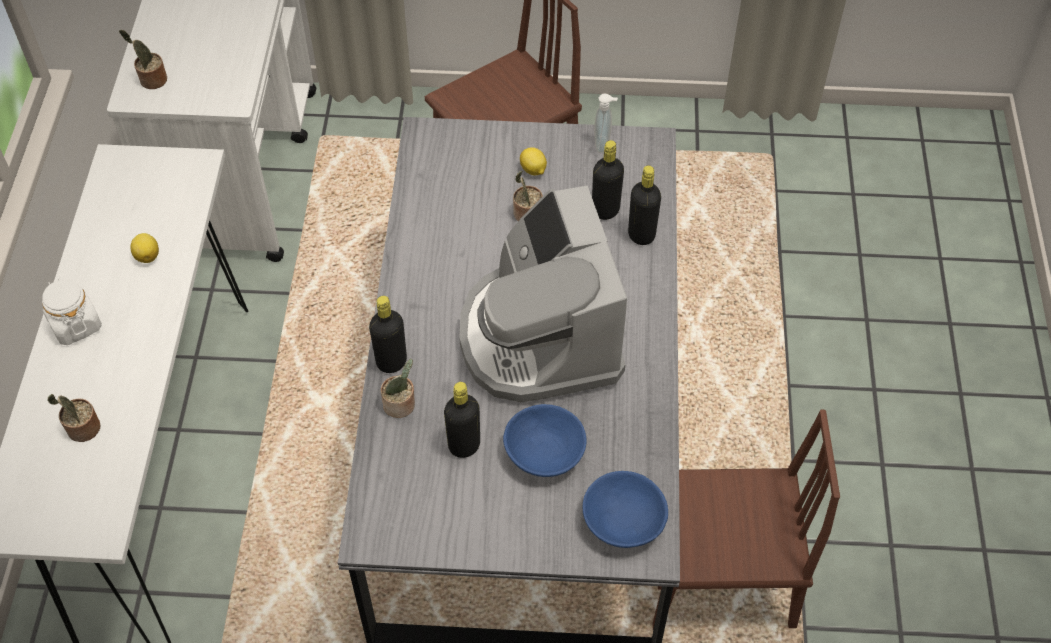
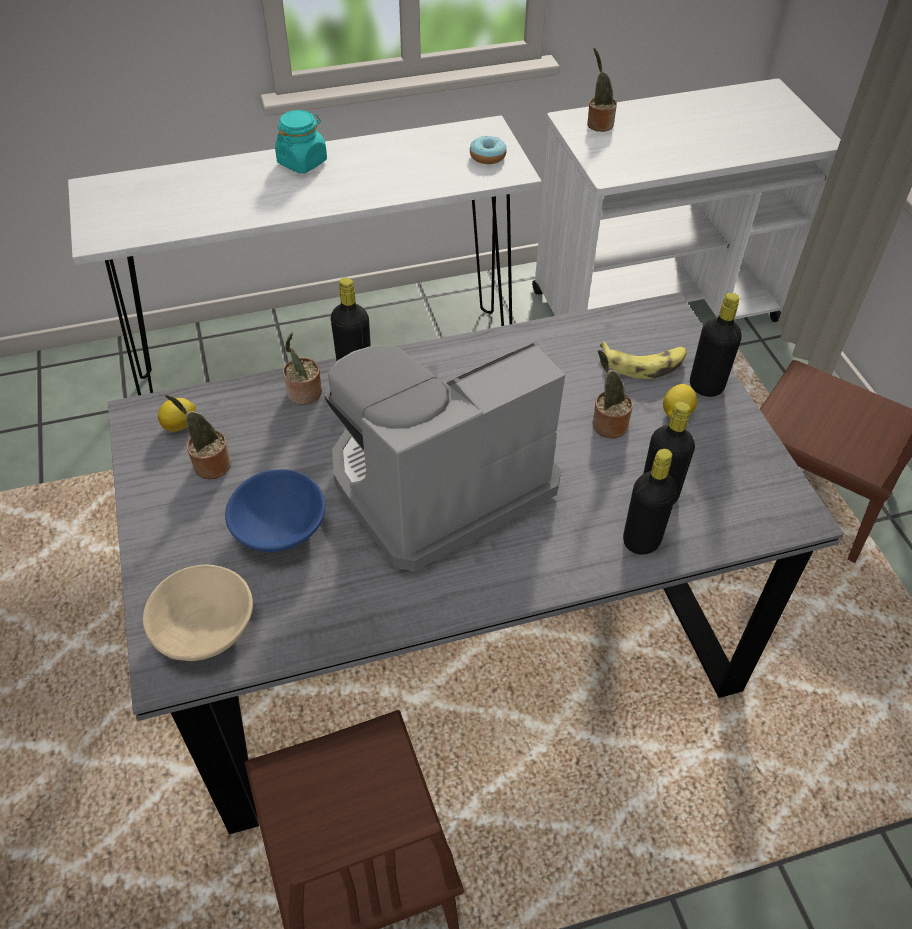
camera: 70 degrees right, 5 degrees down
white jar [42,278,102,345] -> turquoise jar [275,110,327,173]
potted plant [47,394,100,442] -> potted plant moved to [165,395,231,479]
lemon [130,233,159,263] -> lemon moved to [158,398,196,432]
black bottle [444,382,480,458] -> black bottle moved to [690,293,742,397]
blue bowl [583,471,668,548] -> beige bowl [143,565,253,661]
soap dispenser [594,93,618,153] -> none
none -> donut [470,136,507,164]
none -> banana [600,342,687,379]

